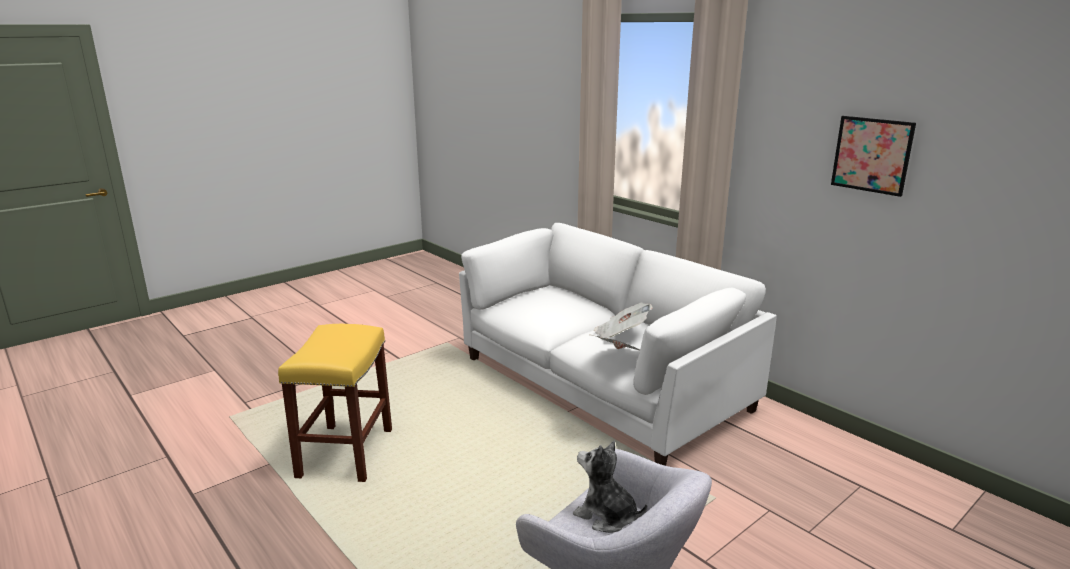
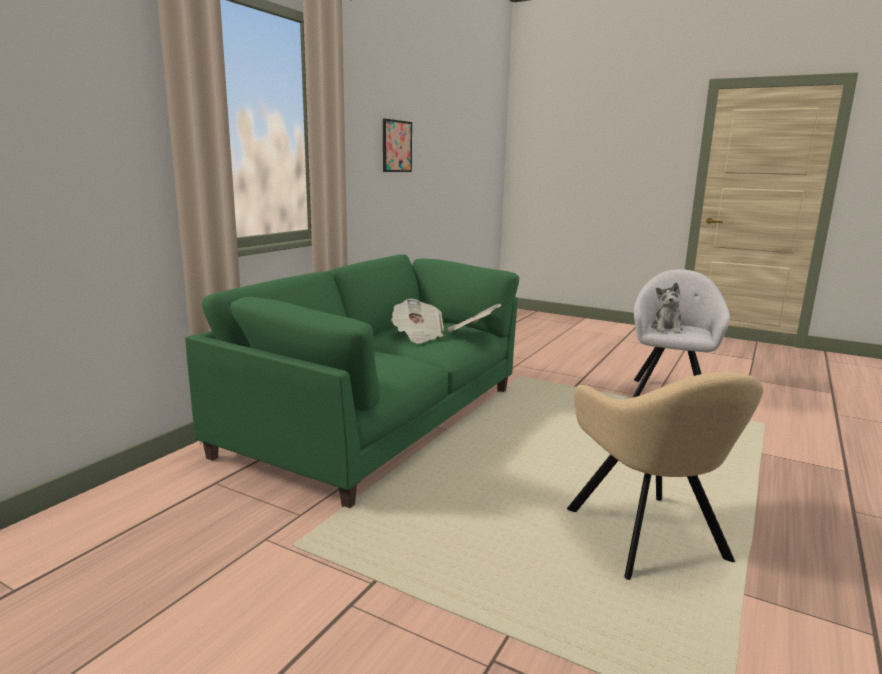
camera: 110 degrees left, 5 degrees down
yellow stool [278,324,392,482] -> beige armchair [567,372,763,580]
white sofa [459,223,777,466] -> green sofa [185,254,519,508]

